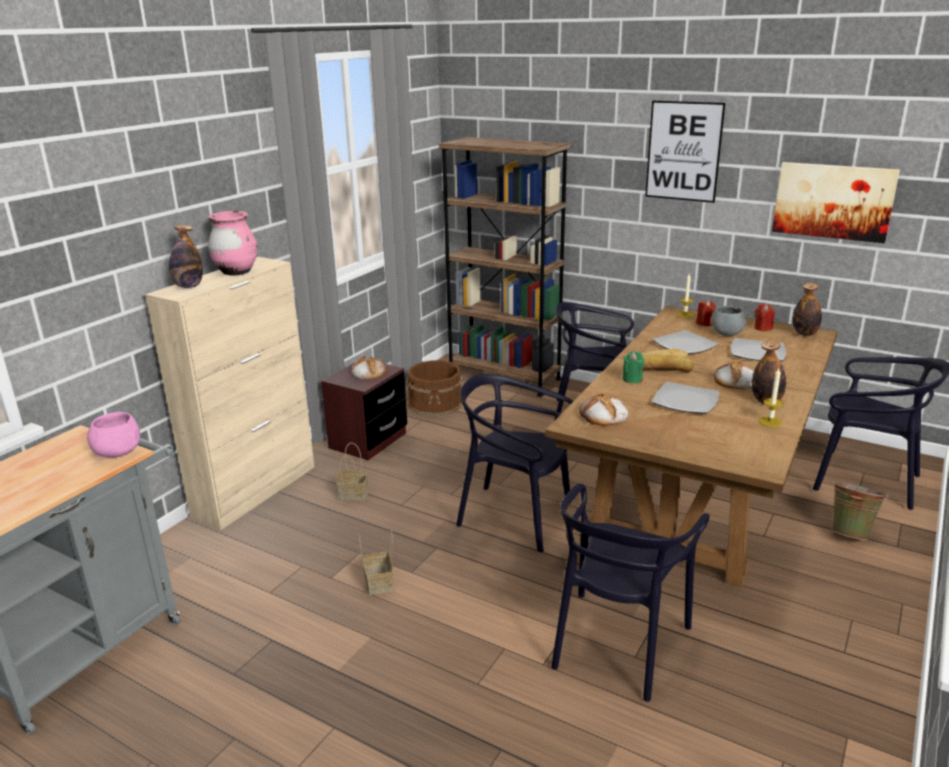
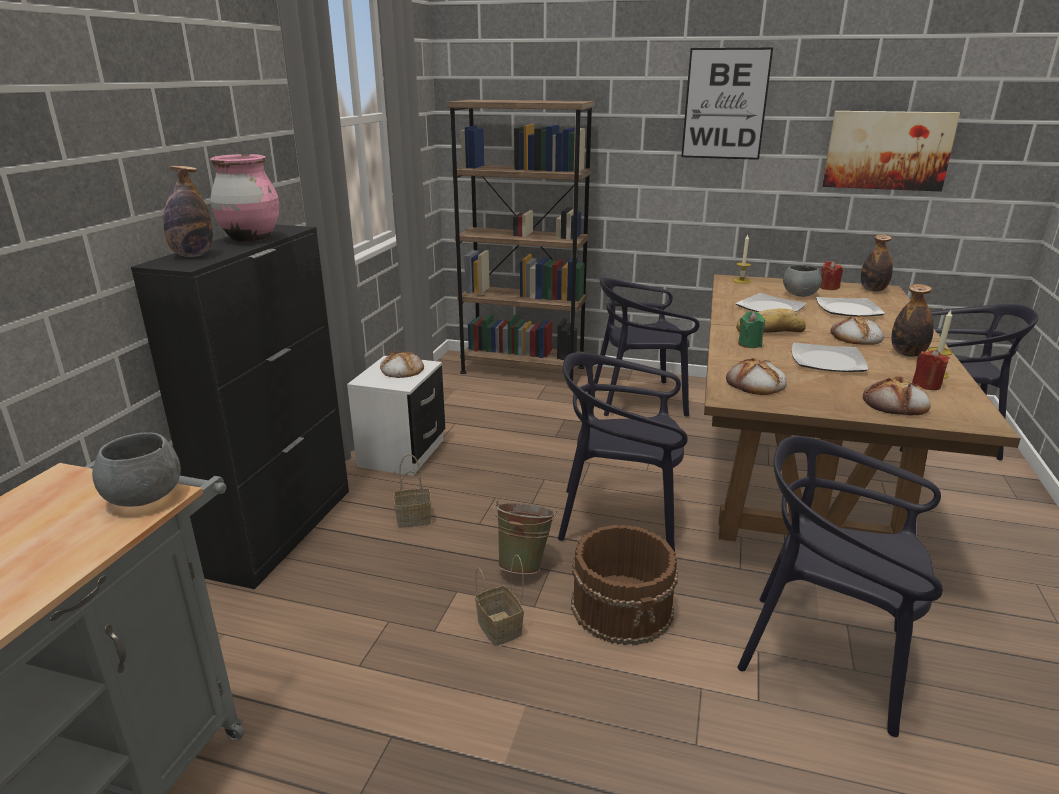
camera: 15 degrees left, 0 degrees up
pink bowl [87,412,140,458] -> grey bowl [92,432,181,507]
beige cabinet [145,257,314,531] -> black cabinet [131,225,349,589]
brown nightstand [321,361,407,461] -> white nightstand [347,356,445,476]
brown bucket [407,360,463,416] -> brown bucket moved to [571,525,678,646]
black chair [551,484,710,702] -> black chair turned 105 degrees clockwise [738,436,943,737]
red candle [696,300,716,326] -> red candle moved to [912,349,950,390]
green bucket [832,479,889,540] -> green bucket moved to [493,501,557,574]
none -> bread [863,376,931,416]

